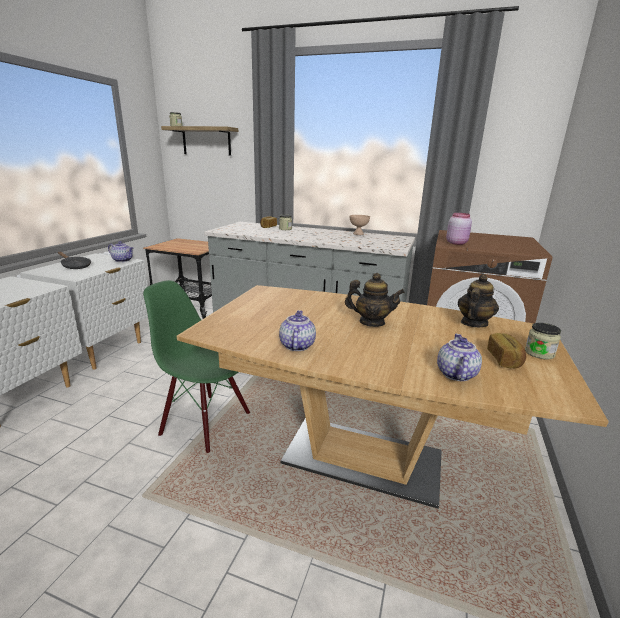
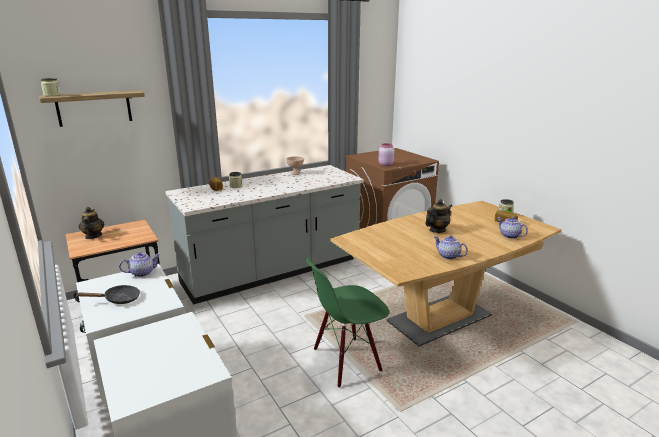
camera: 50 degrees left, 0 degrees up
teapot [458,274,499,327] -> teapot moved to [79,207,105,239]

